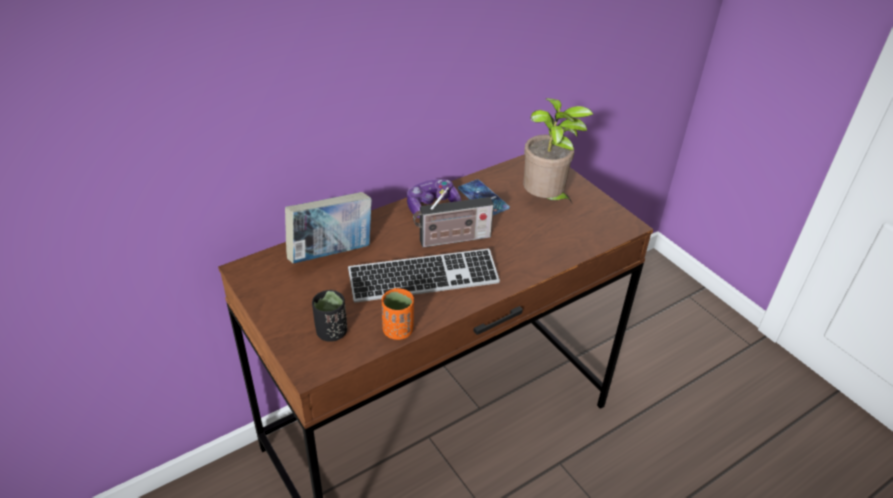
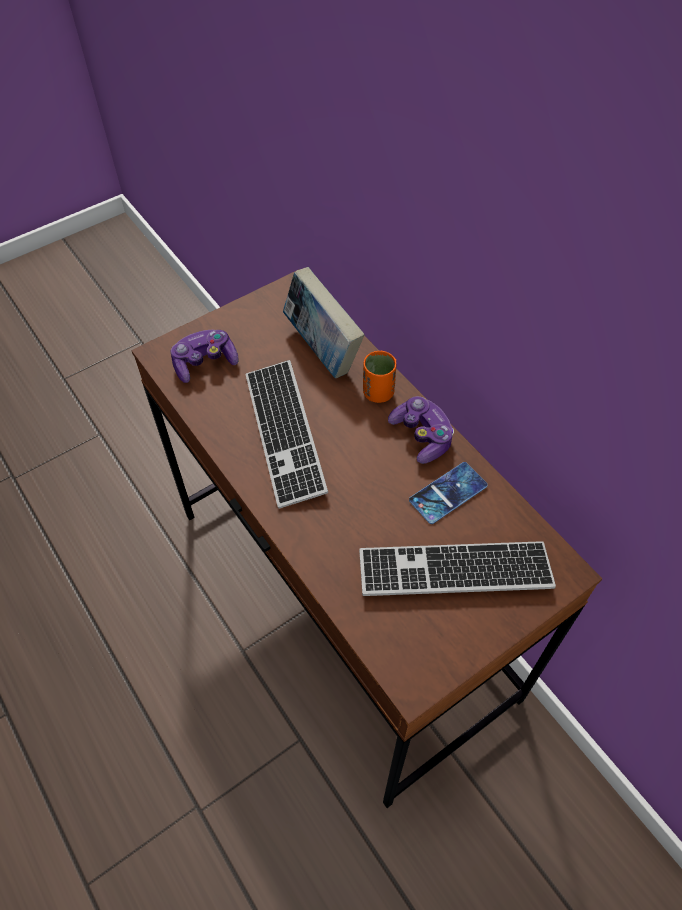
camera: 90 degrees right, 15 degrees up
black cup [312,290,347,342] -> game controller [170,330,239,383]
orange cup [382,288,414,340] -> orange cup moved to [363,351,396,403]
radio [413,187,494,247] -> none
potted plant [523,98,593,203] -> keyboard [359,541,556,596]

